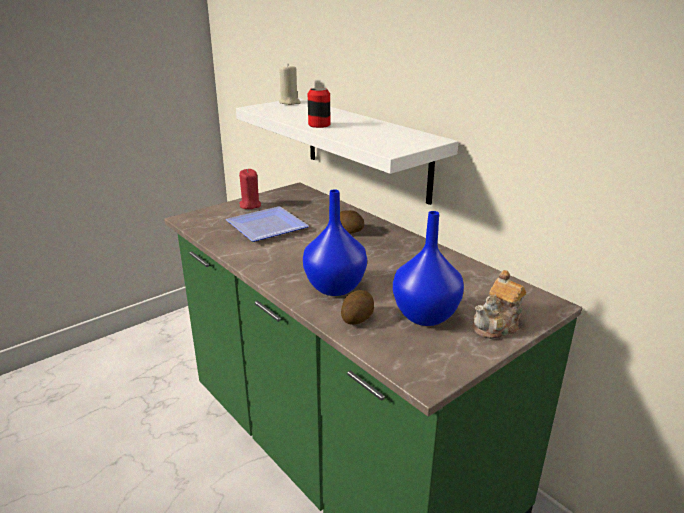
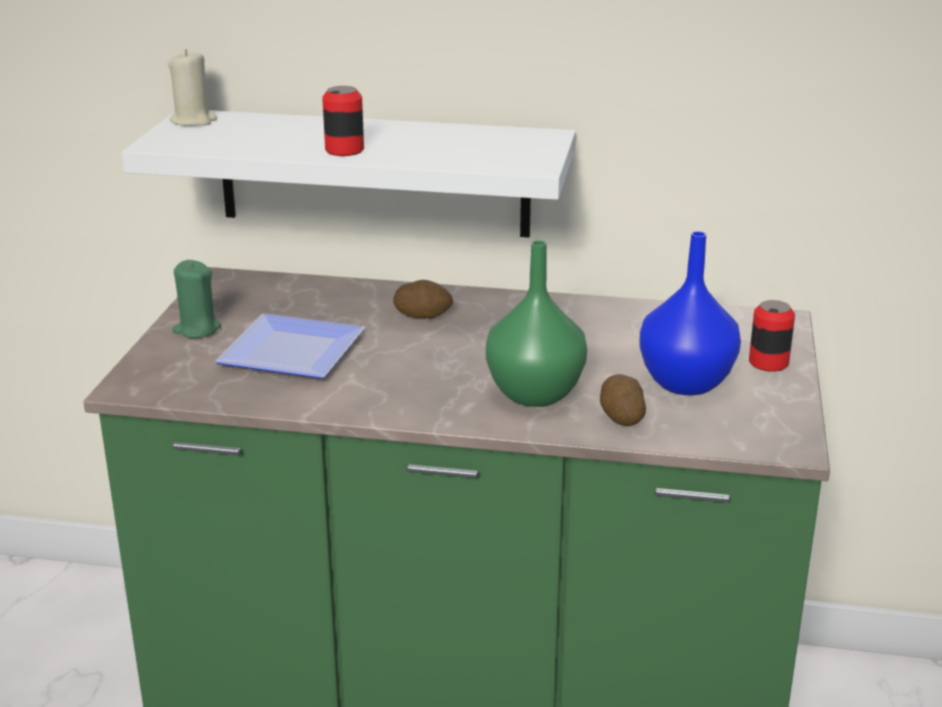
camera: 40 degrees left, 0 degrees up
red candle [239,169,261,209] -> green candle [173,260,221,338]
blue vase [303,190,367,296] -> green vase [486,240,587,407]
teapot [472,270,526,339] -> can [749,300,795,372]

